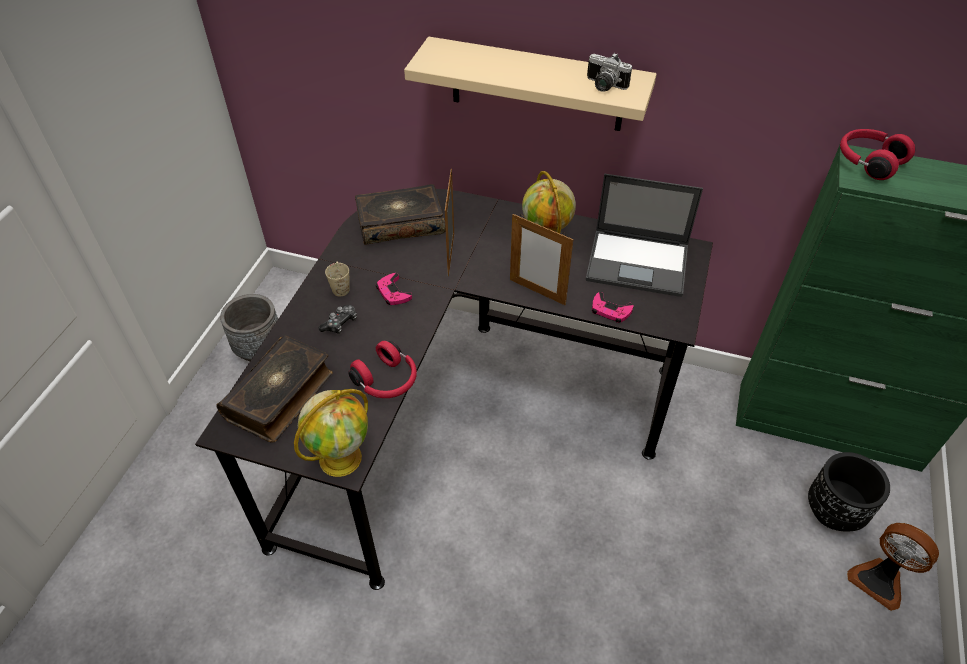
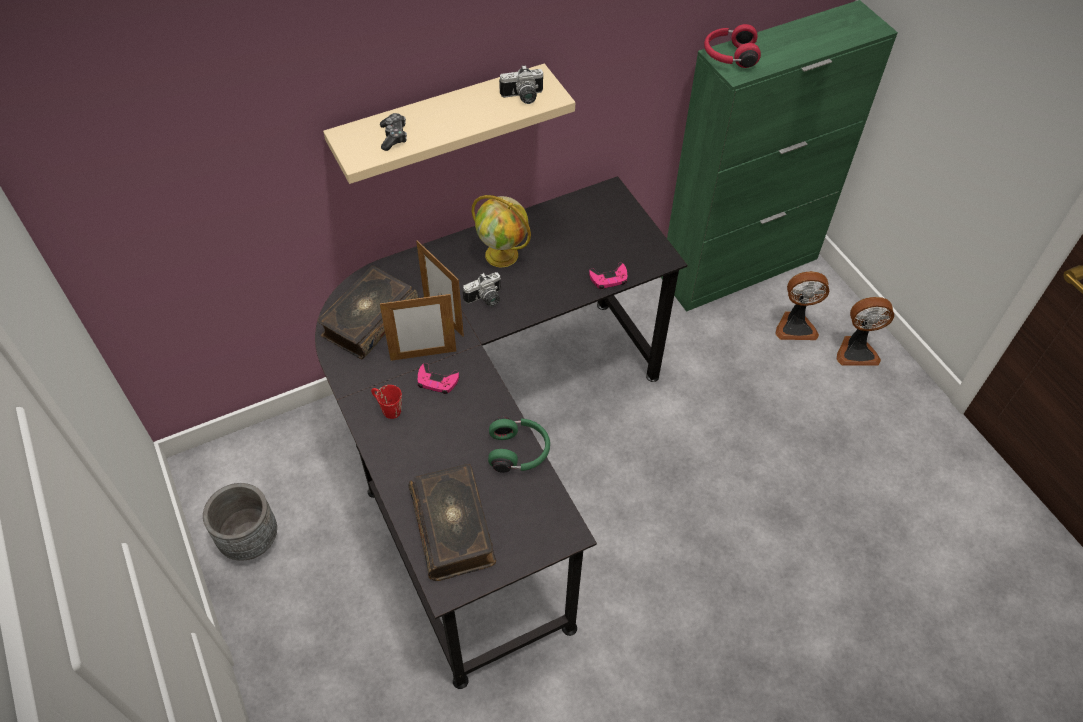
camera: 45 degrees left, 5 degrees up
globe [294,389,368,477] -> none
game controller [318,305,357,334] -> game controller moved to [380,113,407,151]
beige mug [325,262,349,296] -> red mug [371,385,402,419]
red headphones [348,341,417,398] -> green headphones [488,417,550,473]
picture frame [510,214,573,305] -> picture frame moved to [380,293,456,361]
laptop [586,174,703,297] -> none
black planter [808,452,890,532] -> fan [775,271,829,340]
none -> camera [463,272,501,307]

